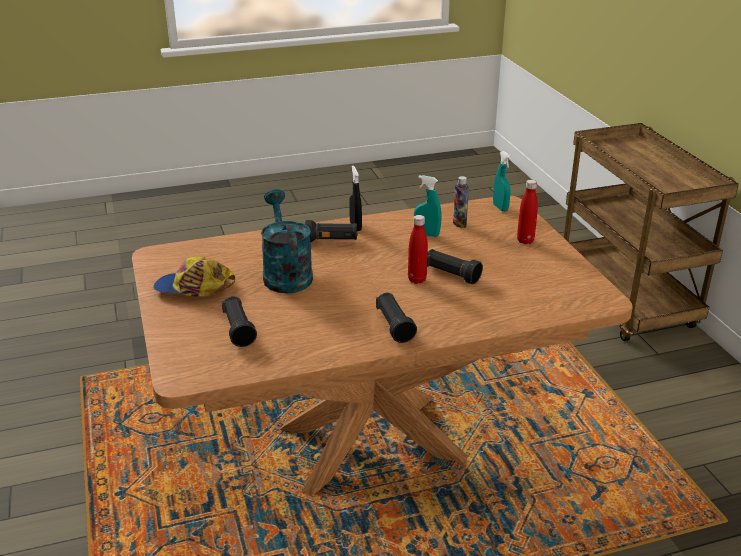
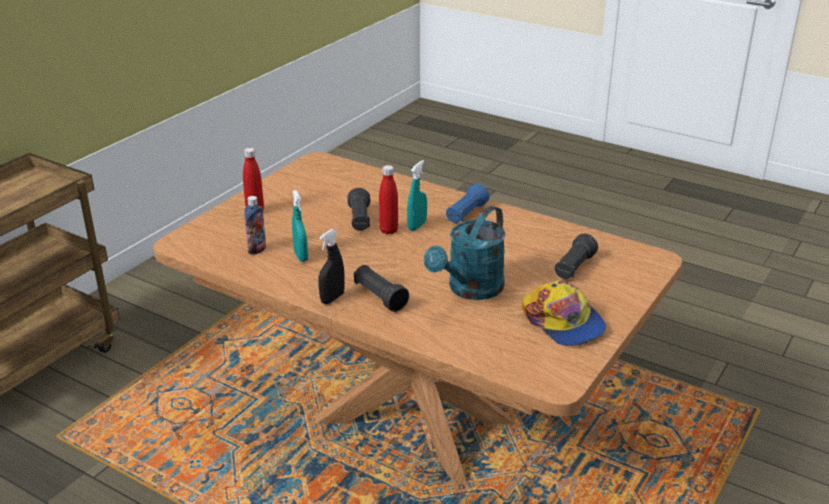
camera: 130 degrees left, 0 degrees up
black flashlight [376,293,417,343] -> blue flashlight [446,183,489,223]
turquoise spray bottle [493,151,511,212] -> turquoise spray bottle moved to [407,160,427,231]

